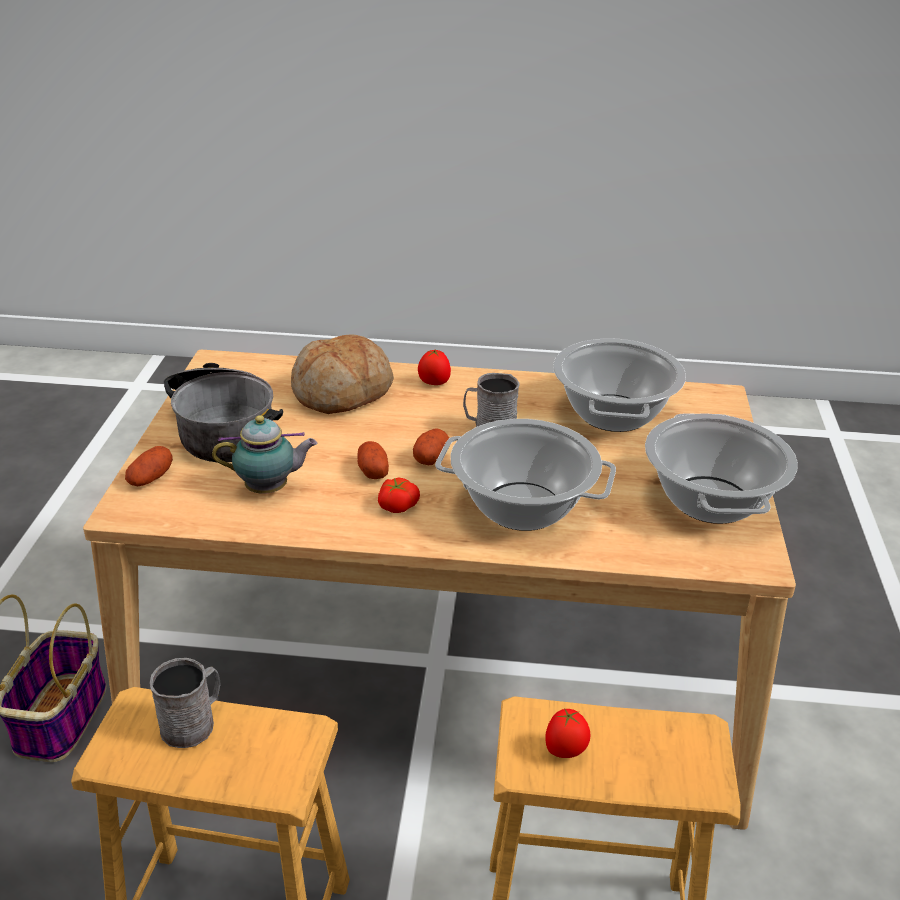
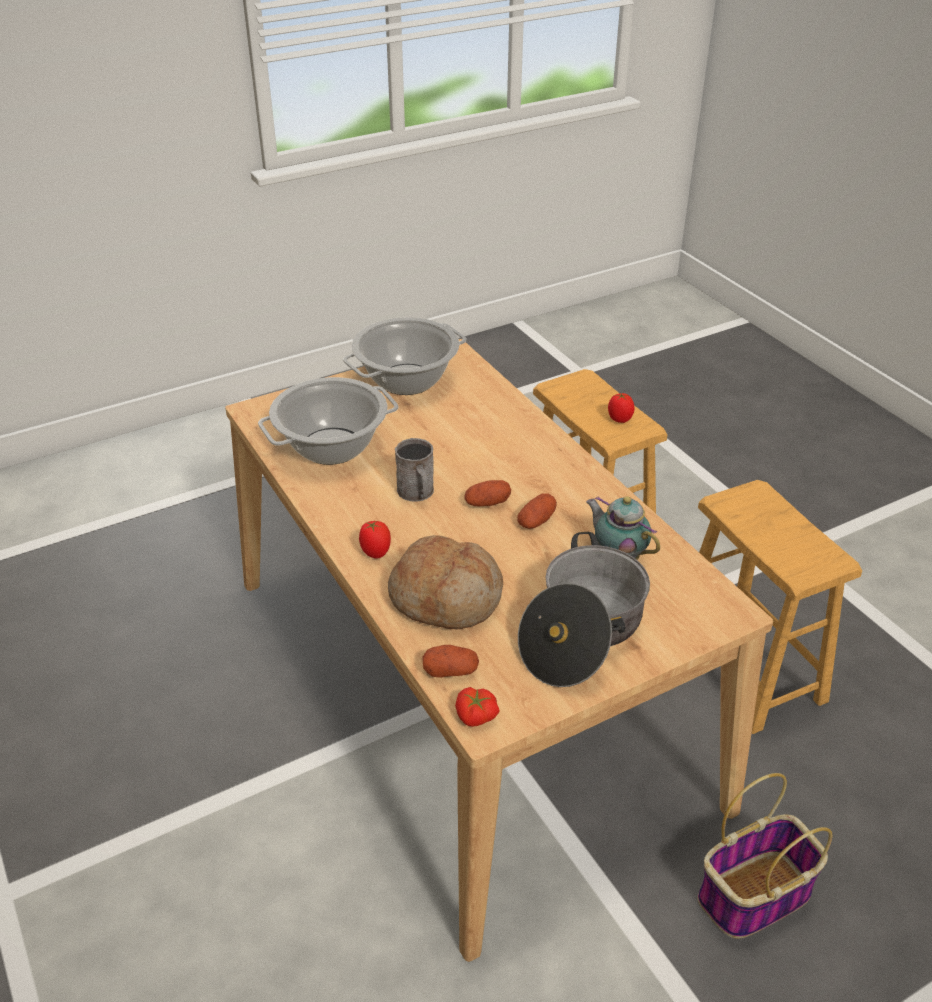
camera: 125 degrees left, 5 degrees up
potato [125,446,173,486] -> potato moved to [422,645,479,678]
grey mug [150,658,220,748] -> none
tomato [378,478,420,513] -> tomato moved to [455,687,499,727]
cooking pot [435,419,616,531] -> none

